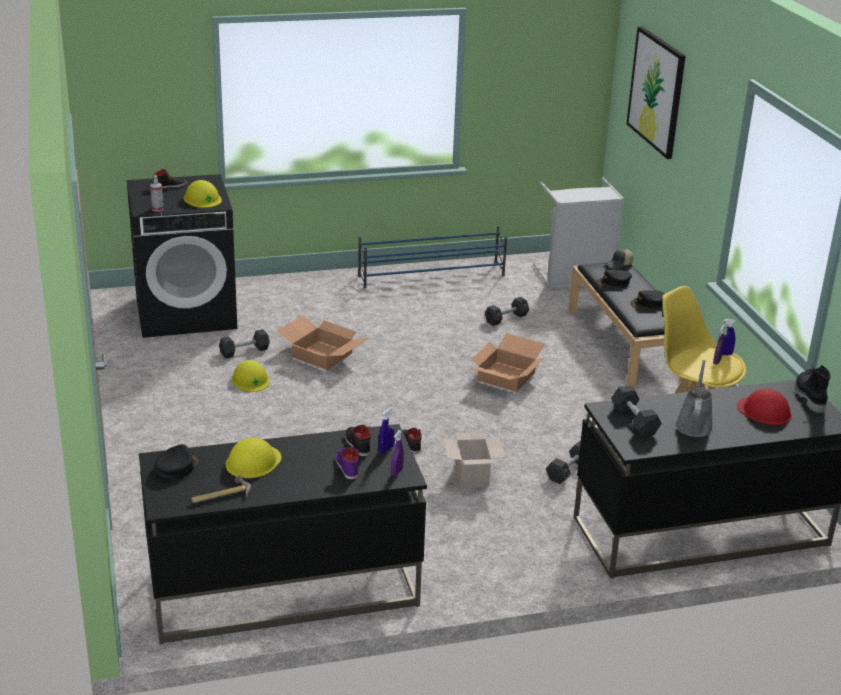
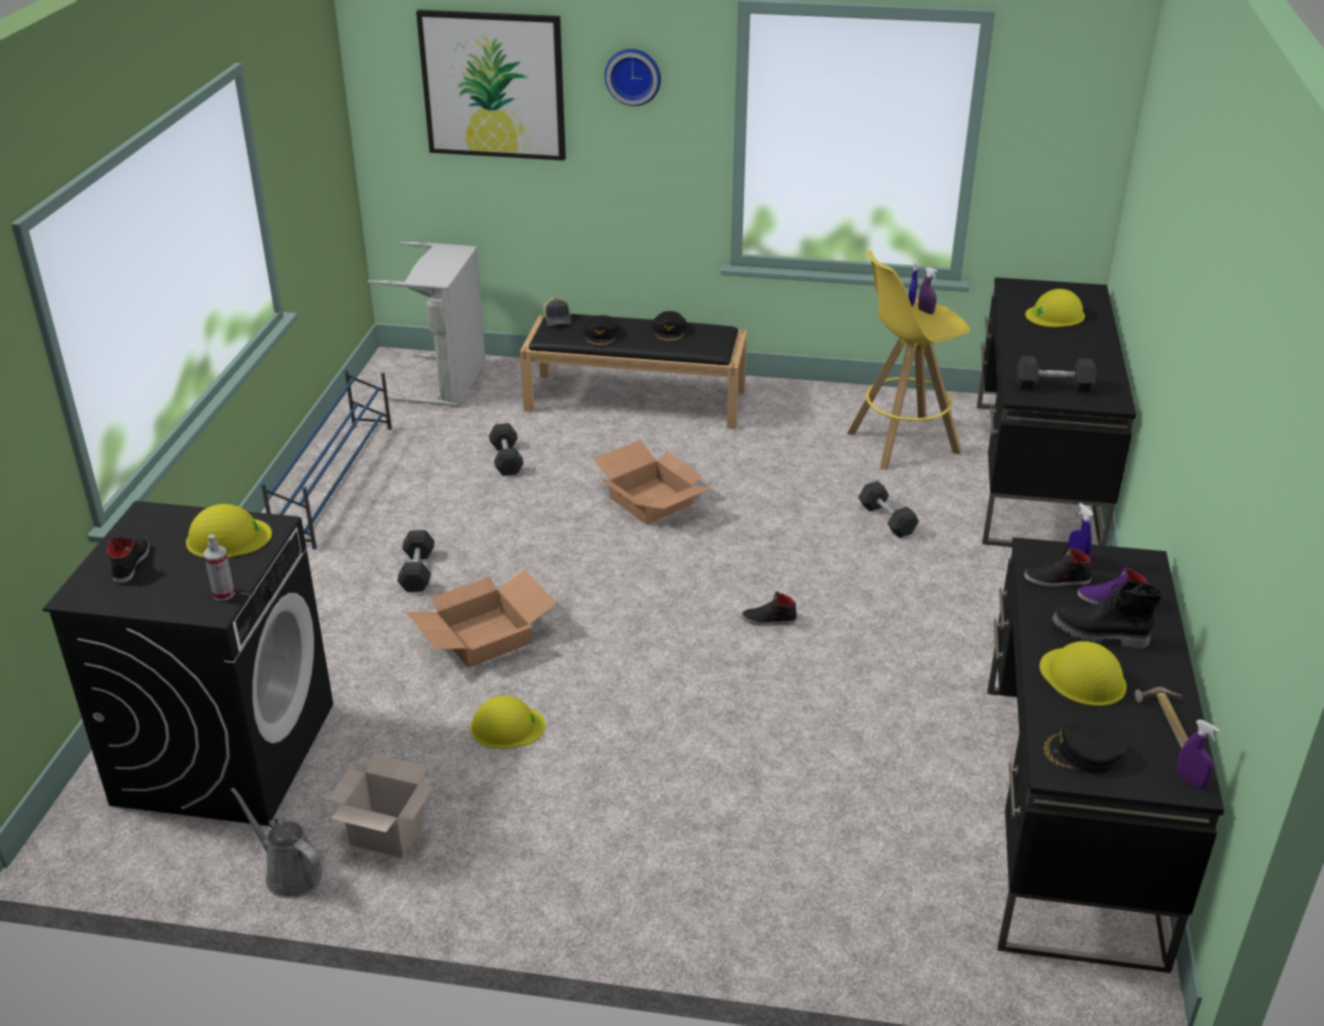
camera: 65 degrees left, 5 degrees up
black cap [154,444,199,479] -> black cap turned 45 degrees counterclockwise [1041,721,1127,774]
black dumbbell [219,329,270,358] -> black dumbbell moved to [397,530,435,592]
purple spray bottle [391,430,404,476] -> purple spray bottle moved to [1177,720,1220,788]
cardboard box [443,433,505,488] -> cardboard box moved to [328,755,433,858]
grey watering can [675,360,713,437] -> grey watering can moved to [231,787,322,898]
red hard hat [737,389,792,425] -> yellow hard hat [1025,289,1085,327]
black boot [795,365,831,413] -> black boot moved to [1052,581,1163,649]
none -> wall clock [605,49,661,106]

